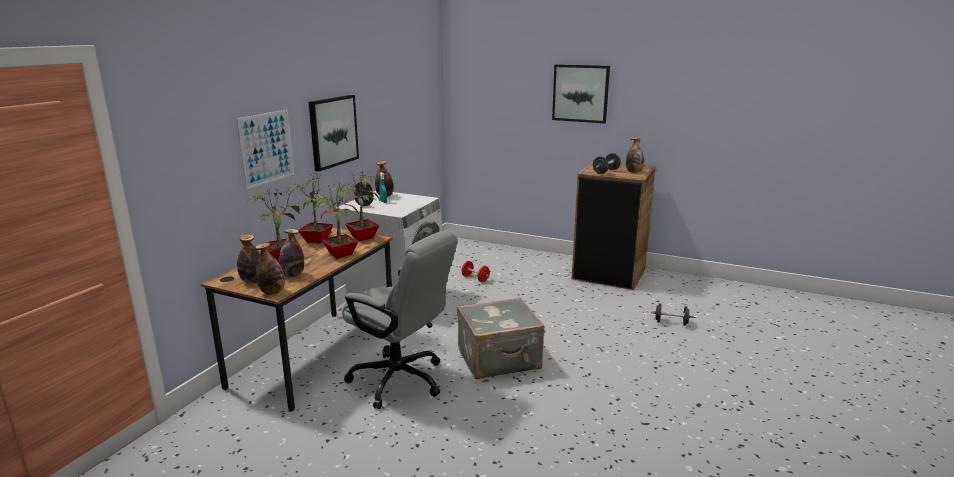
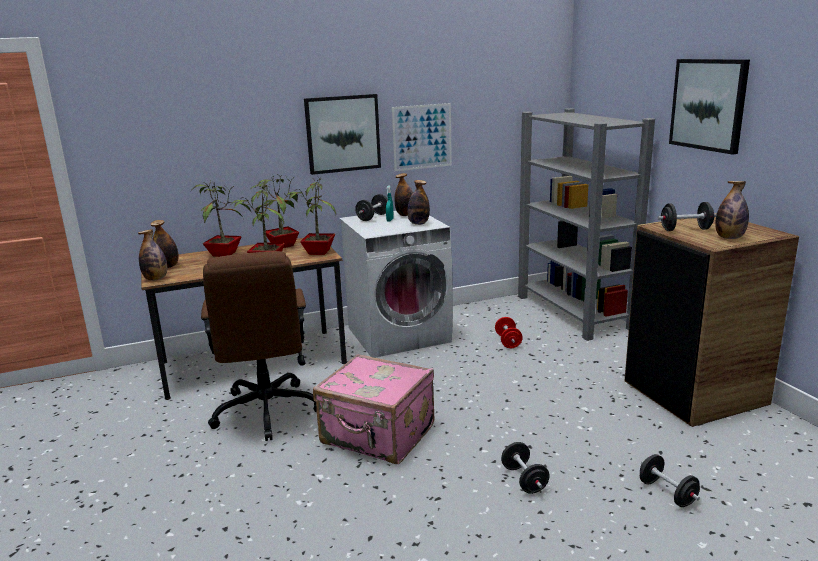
camera: 45 degrees right, 0 degrees up
picture [237,110,294,189] -> picture moved to [392,103,452,171]
bottle [279,229,304,278] -> bottle moved to [407,180,430,225]
grey office chair [342,230,458,409] -> brown office chair [201,251,317,441]
grey suitcase [457,297,545,379] -> pink suitcase [313,354,435,464]
none -> black dumbbell [501,442,550,494]
none -> grey bookcase [518,108,655,341]

